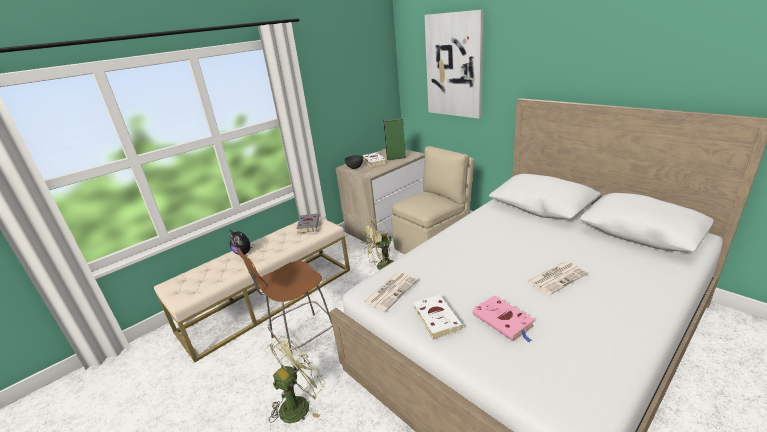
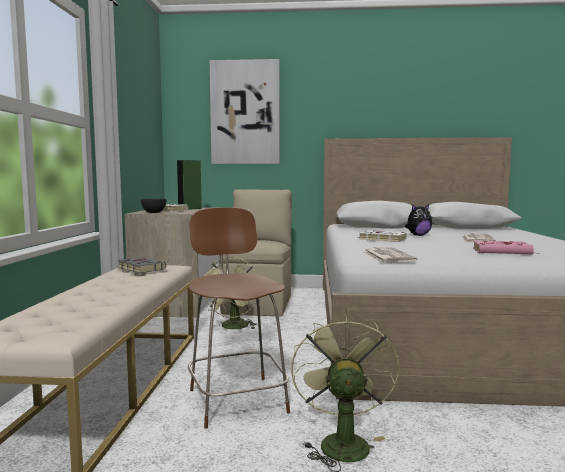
camera: 45 degrees left, 20 degrees down
plush toy [229,230,255,255] -> plush toy moved to [405,204,432,236]
brown chair [237,248,333,355] -> brown chair turned 150 degrees clockwise [188,207,290,429]
white book [413,295,463,340] -> white book moved to [359,230,407,242]

